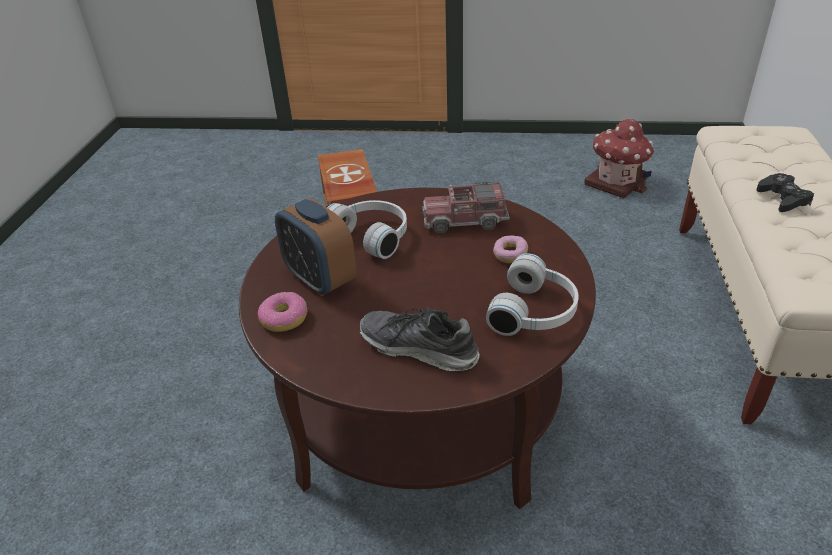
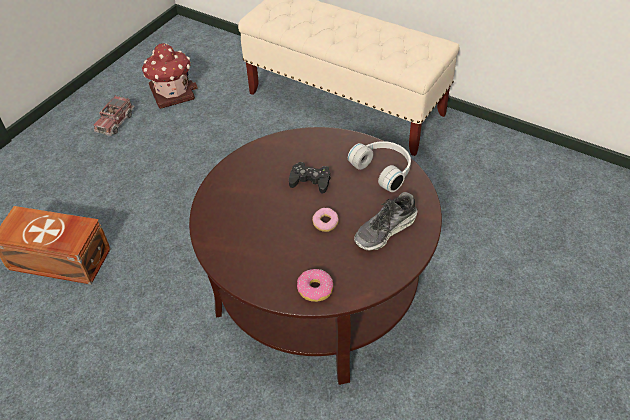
camera: 65 degrees left, 10 degrees up
alarm clock [275,198,356,296] -> none
white headphones [327,200,407,259] -> none
toy truck [422,182,509,233] -> toy truck moved to [94,95,134,136]
donut [493,235,528,263] -> donut moved to [312,208,339,232]
black game controller [756,173,814,212] -> black game controller moved to [289,162,331,194]

